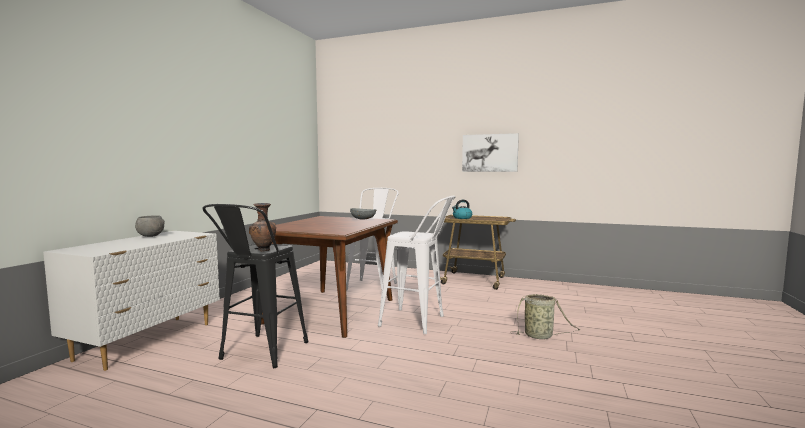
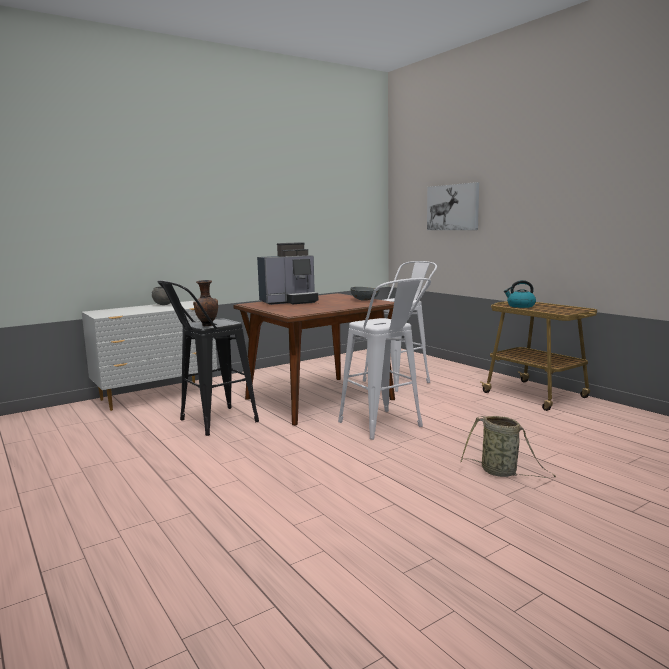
camera: 35 degrees right, 5 degrees up
picture [462,133,519,172] -> picture moved to [427,182,479,230]
none -> coffee machine [257,242,318,305]

